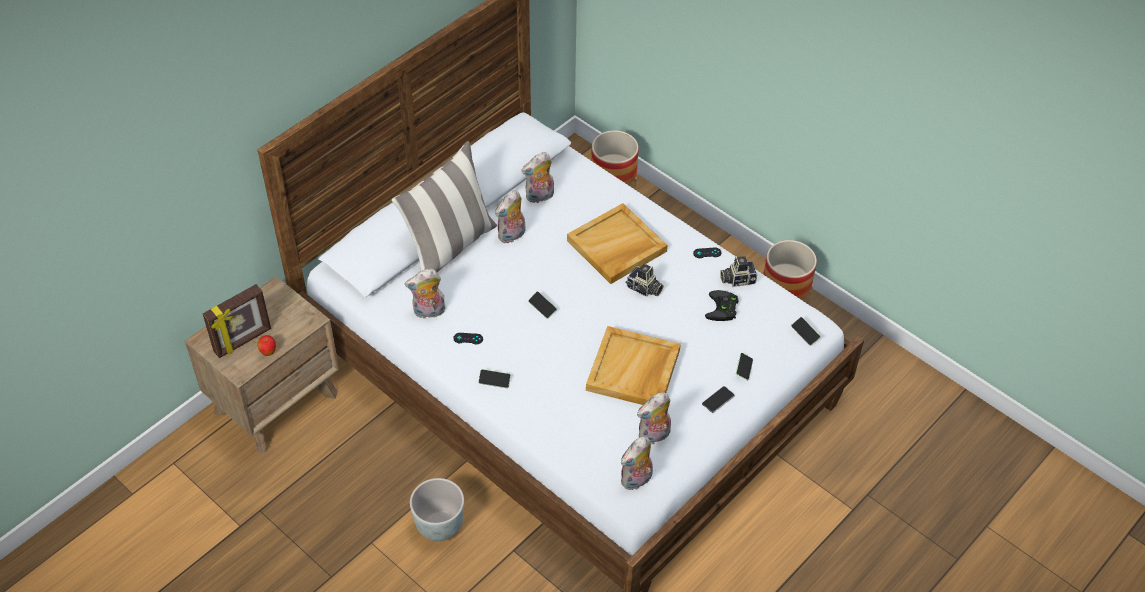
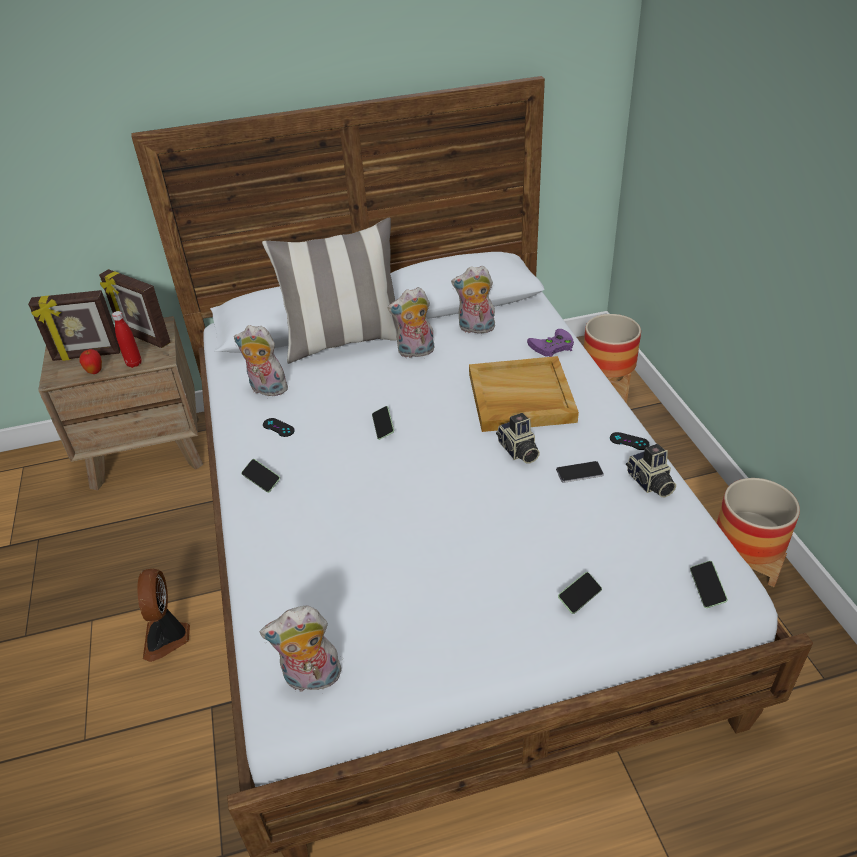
camera: 35 degrees right, 10 degrees down
grey planter [410,478,464,541] -> fan [137,569,190,662]
beige tray [586,326,681,405] -> none
plush toy [637,392,671,444] -> none
phone [702,386,735,413] -> phone moved to [556,461,604,483]
black game controller [705,290,739,321] -> none
camera [720,256,757,287] -> camera turned 135 degrees counterclockwise [626,444,676,497]
none -> picture frame [99,269,171,348]
none -> red bottle [112,311,141,368]
none -> purple game controller [527,329,574,357]

